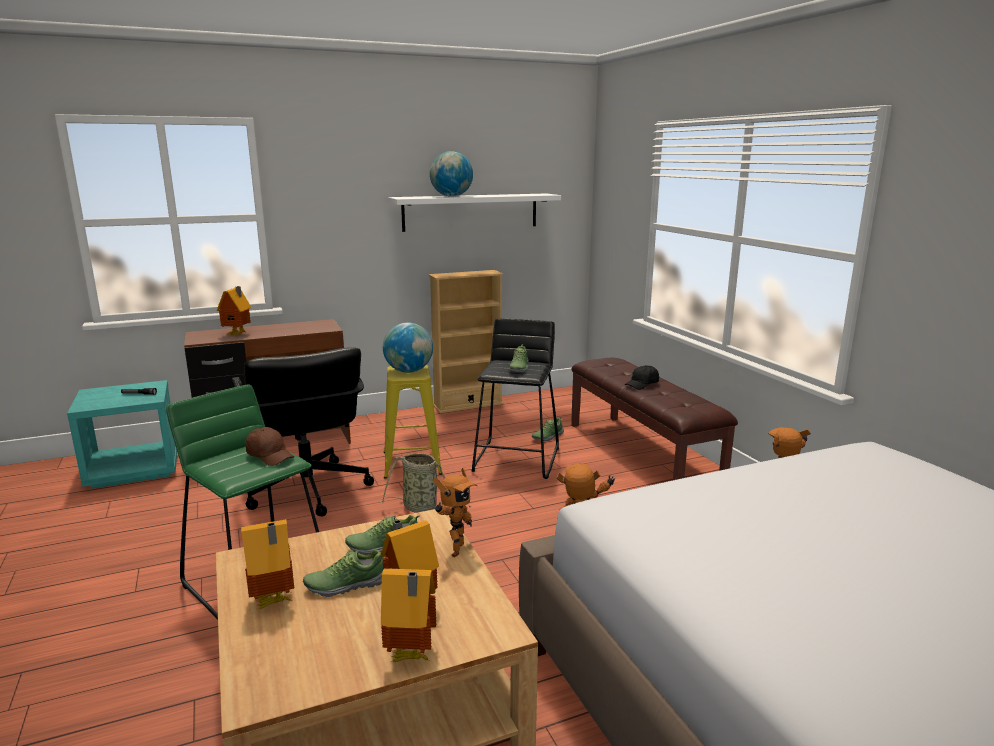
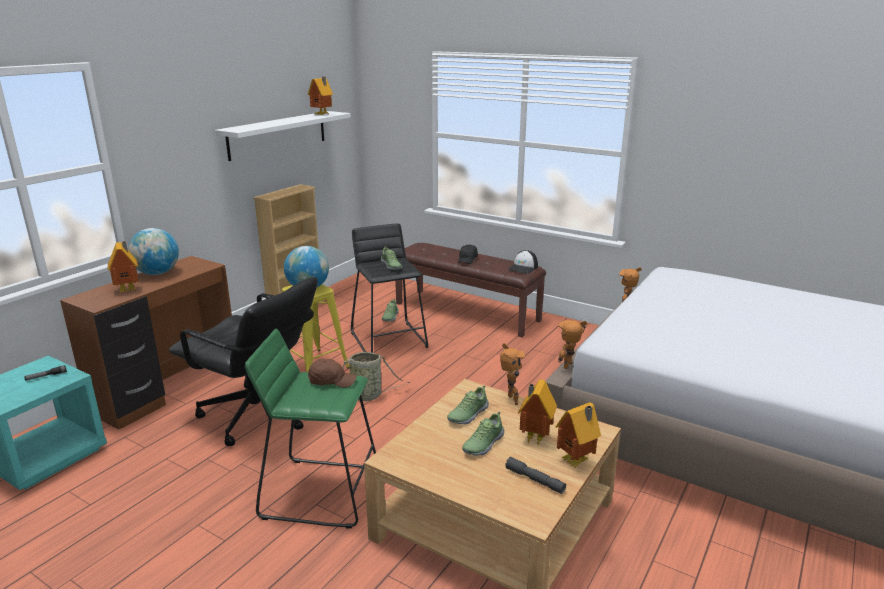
camera: 35 degrees left, 5 degrees up
toy house [241,519,294,609] -> toy house moved to [308,77,333,115]
globe [430,151,473,197] -> globe moved to [128,228,179,275]
none -> grey flashlight [505,457,566,494]
none -> cap [508,250,538,274]

